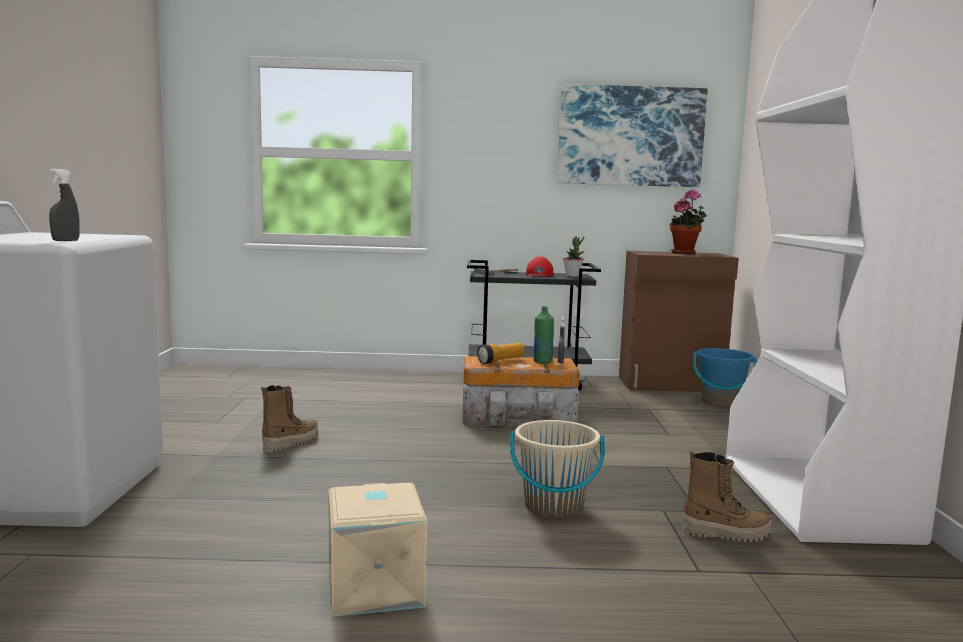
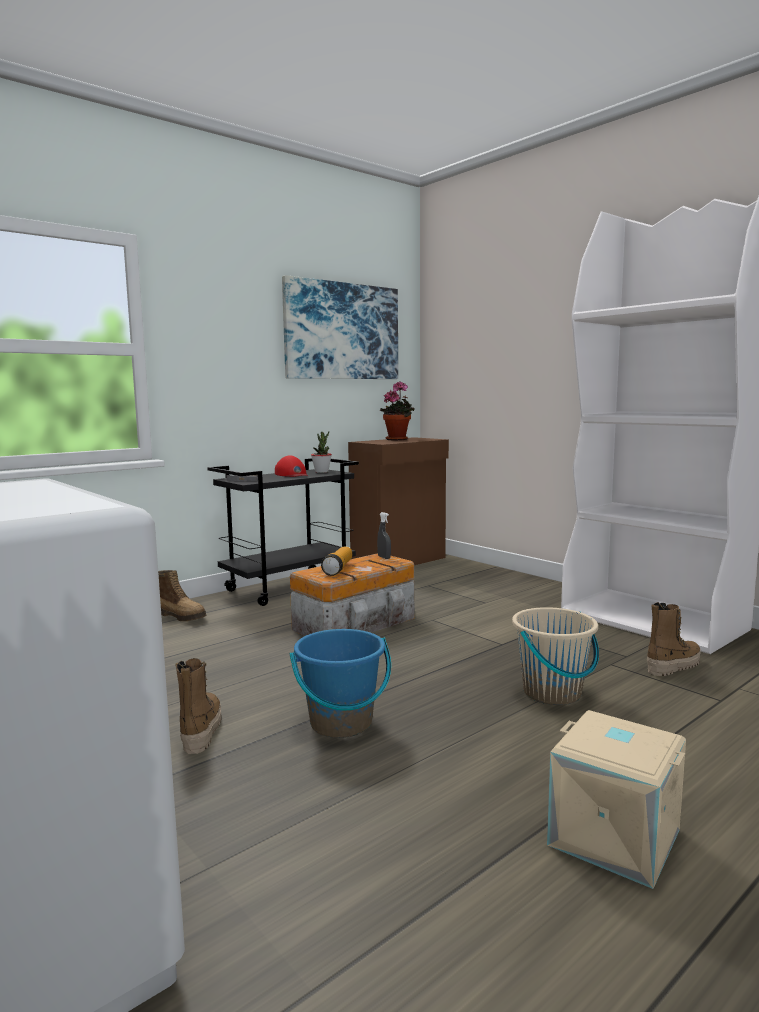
camera: 40 degrees left, 0 degrees up
grey spray bottle [49,168,80,241] -> none
green bottle [534,306,554,364] -> none
blue bucket [693,348,757,408] -> blue bucket moved to [290,629,391,738]
none -> boot [158,570,207,621]

